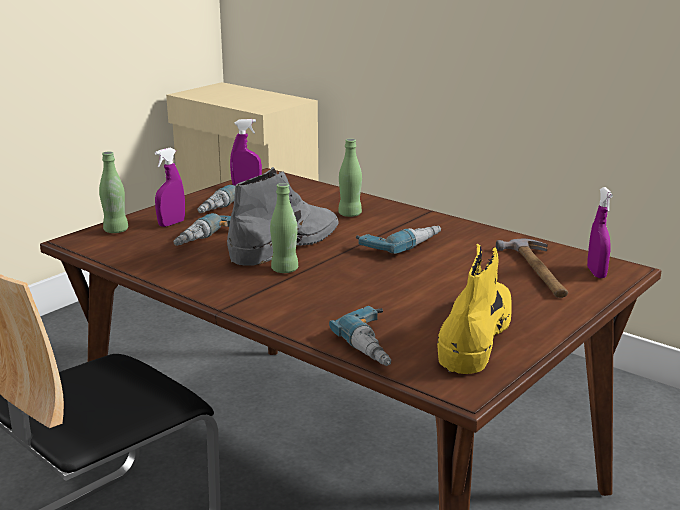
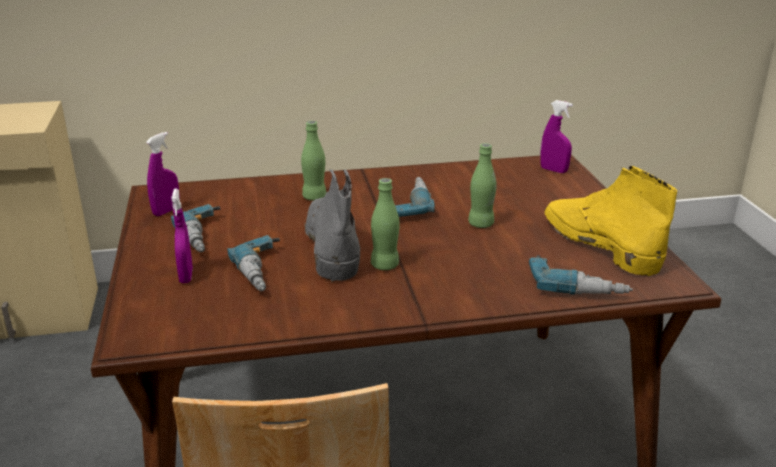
camera: 50 degrees left, 5 degrees up
green bottle [99,151,128,233] -> green bottle moved to [468,143,497,228]
hammer [496,239,568,298] -> none

